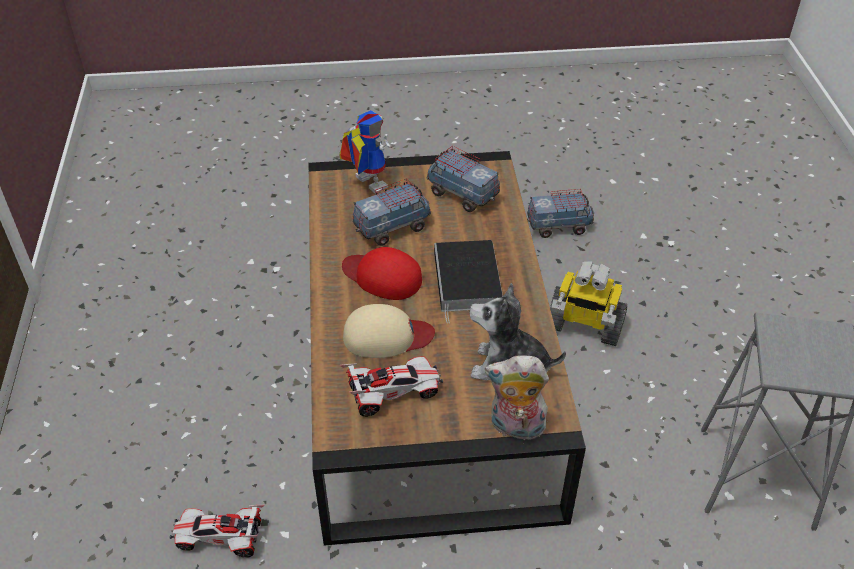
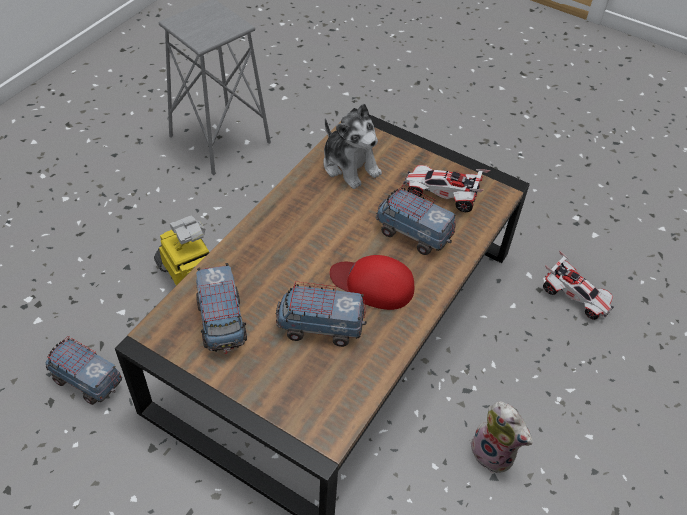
camera: 145 degrees left, 5 degrees up
toy robot [339,110,394,193] -> none
red cap [342,247,422,300] -> red cap turned 135 degrees clockwise [330,255,414,310]
beige cap [343,304,435,358] -> toy truck [376,184,456,255]
book [434,240,503,324] -> none
plush toy [485,355,549,444] -> plush toy moved to [471,401,533,473]

